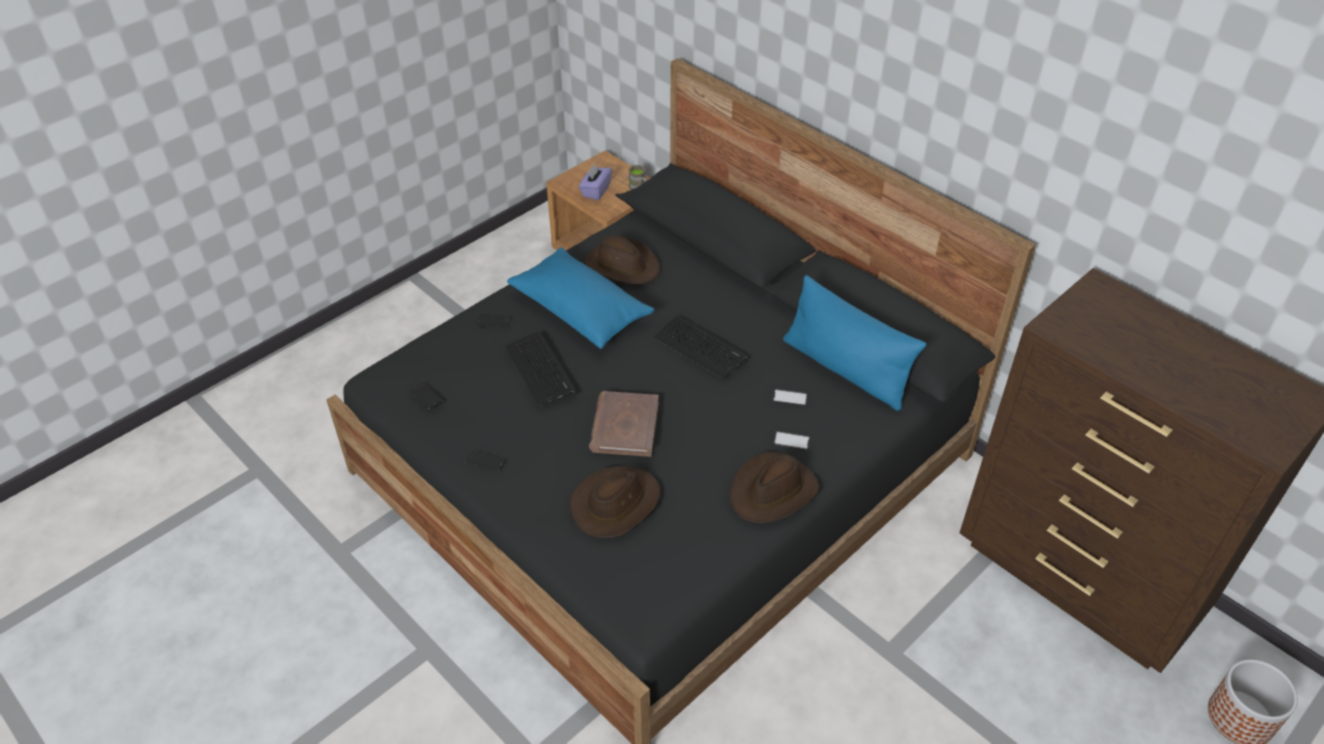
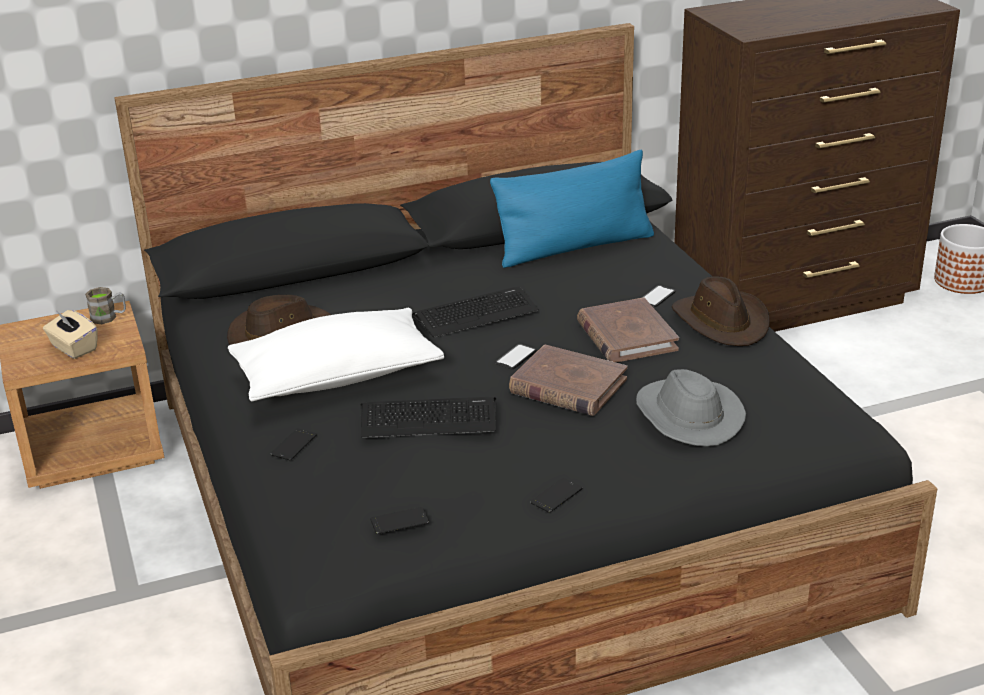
camera: 65 degrees left, 15 degrees down
blue pillow [507,247,655,349] -> white pillow [228,308,444,401]
brown hat [570,466,661,538] -> grey hat [636,369,746,447]
purple tissue box [579,164,612,200] -> beige tissue box [43,310,98,359]
phone [772,389,808,407] -> phone moved to [495,343,537,369]
none -> brown book [577,297,679,363]

